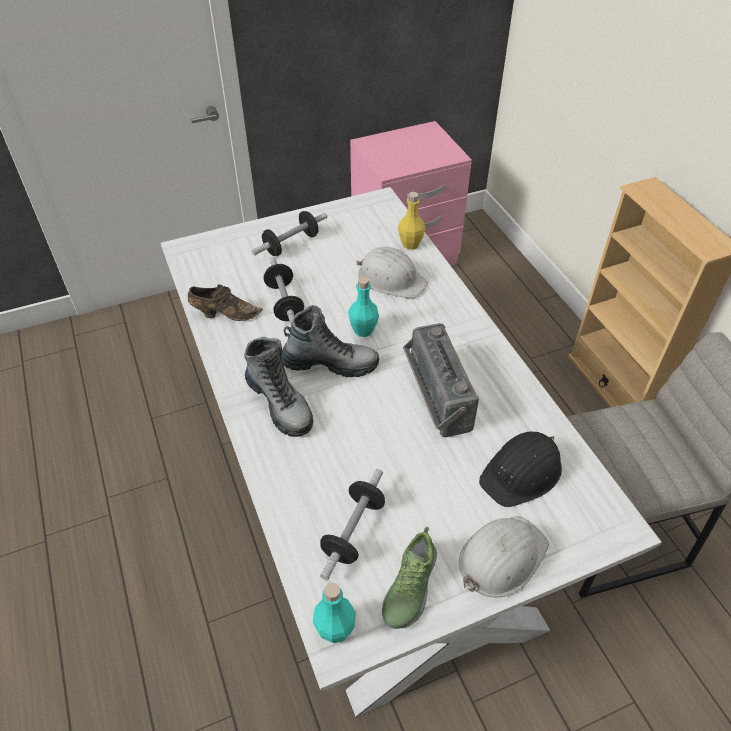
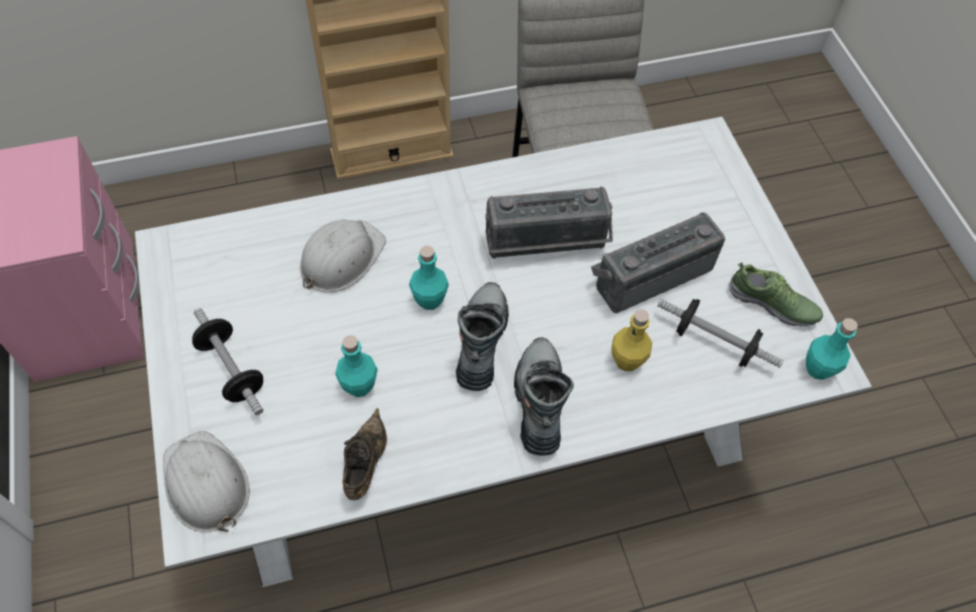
camera: 85 degrees left, 10 degrees up
boot [244,337,313,437] -> boot turned 60 degrees counterclockwise [514,337,574,456]
dumbbell [264,259,304,324] -> turquoise bottle [335,335,378,397]
yellow bottle [398,192,425,250] -> yellow bottle moved to [611,309,652,371]
white hard hat [459,516,549,597] -> white hard hat moved to [163,431,250,532]
black hard hat [479,432,562,507] -> none
none -> radio [591,212,725,313]

